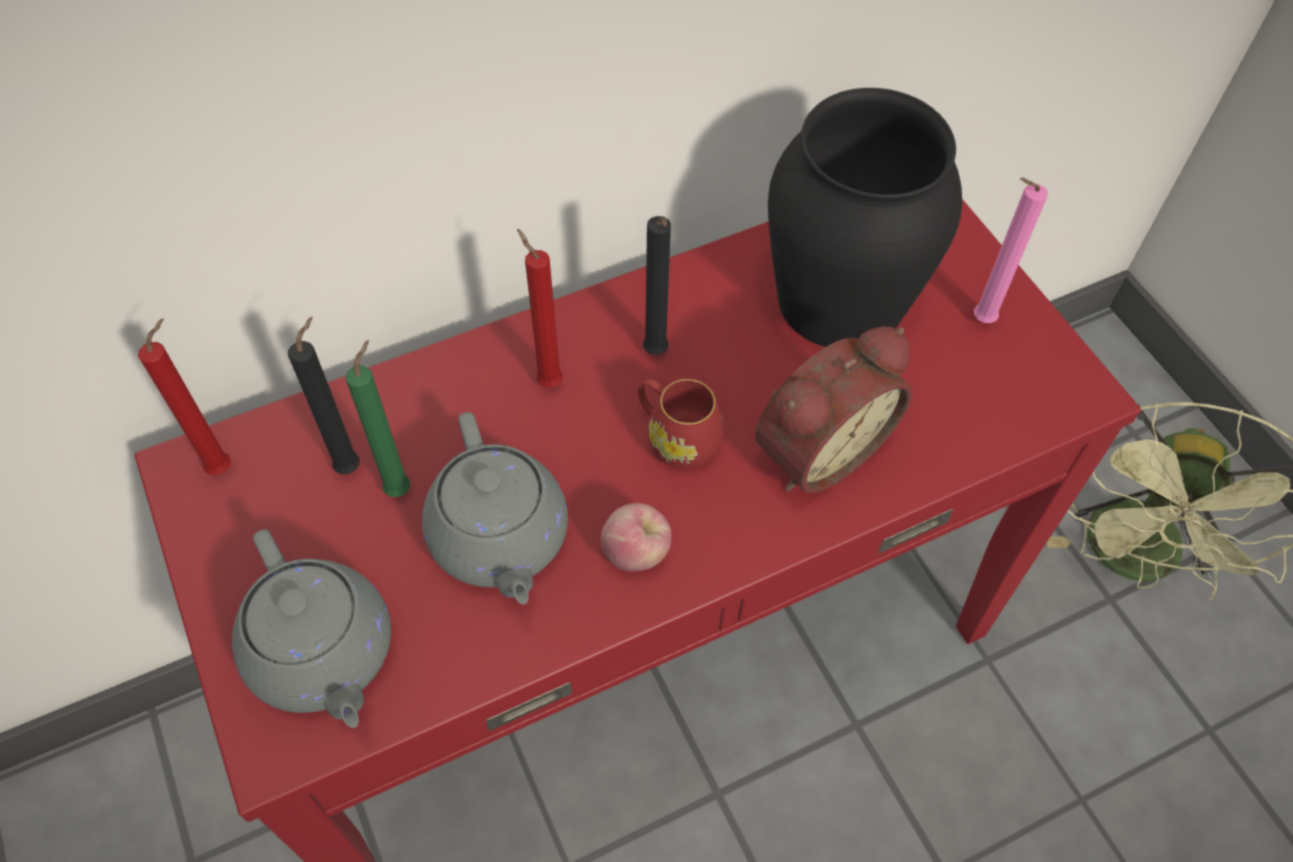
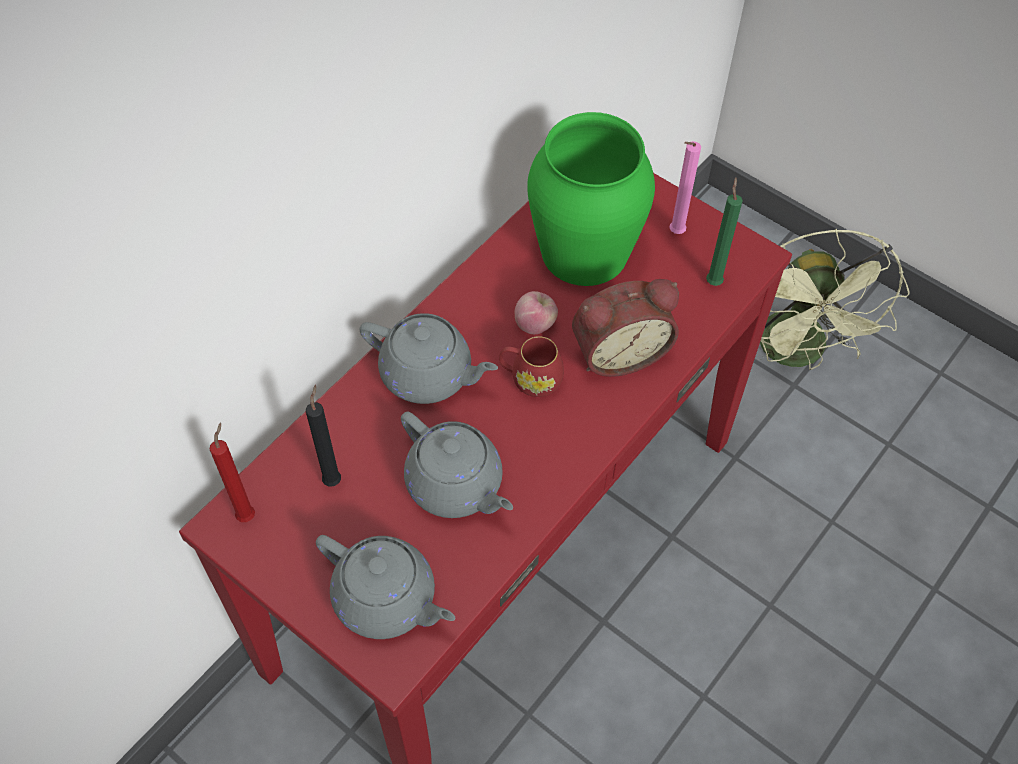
camera: 25 degrees left, 0 degrees up
green candle [346,340,410,497] -> green candle moved to [706,177,743,286]
red candle [517,229,563,388] -> grey teapot [360,313,498,404]
apple [601,503,672,572] -> apple moved to [515,291,558,334]
black candle [643,216,671,355] -> none
alarm clock [755,326,913,493] -> alarm clock turned 45 degrees clockwise [572,279,679,377]
black vase [768,88,962,347] -> green vase [528,112,655,286]

